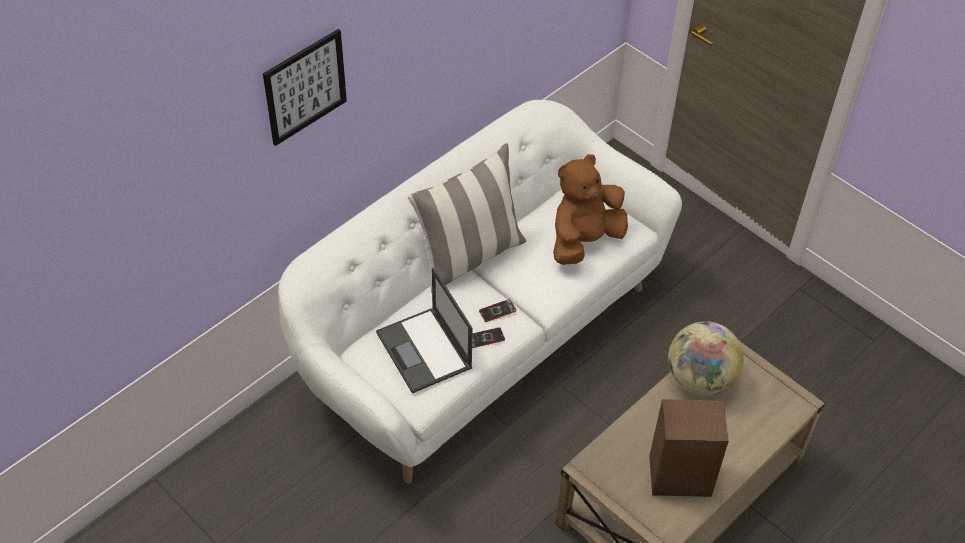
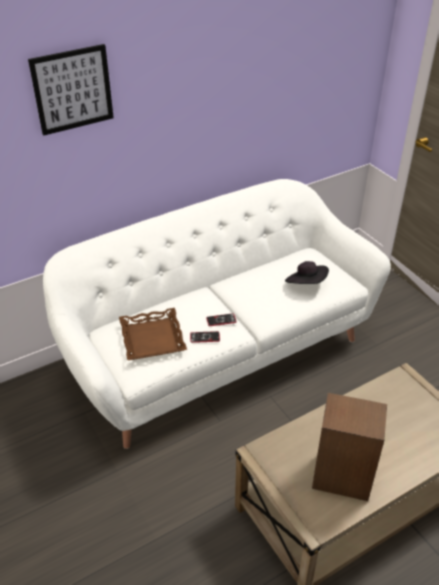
camera: 15 degrees right, 10 degrees down
laptop [376,268,473,393] -> brown tray [119,308,187,360]
pillow [408,143,526,293] -> none
brown plush toy [553,154,628,265] -> black hat [285,261,329,284]
globe [668,321,743,396] -> none

